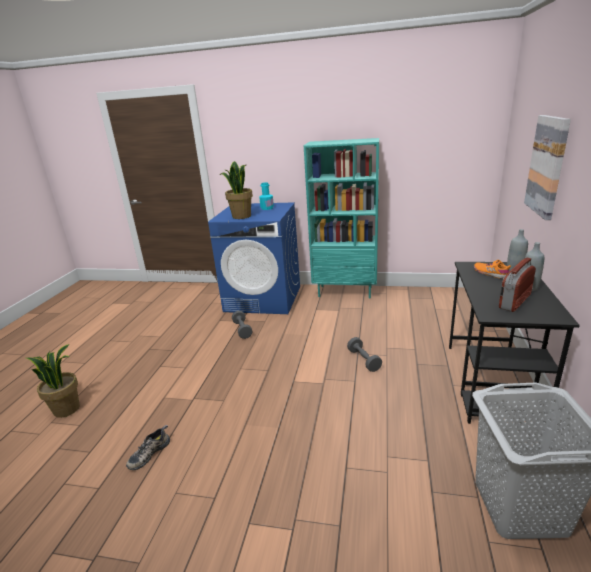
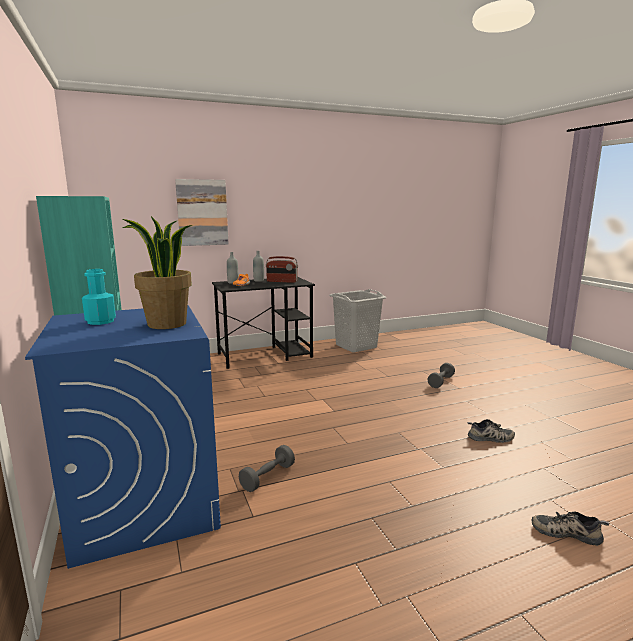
camera: 125 degrees left, 10 degrees down
potted plant [26,344,80,418] -> shoe [531,512,609,546]
grey dumbbell [347,337,382,372] -> grey dumbbell moved to [427,363,455,388]

